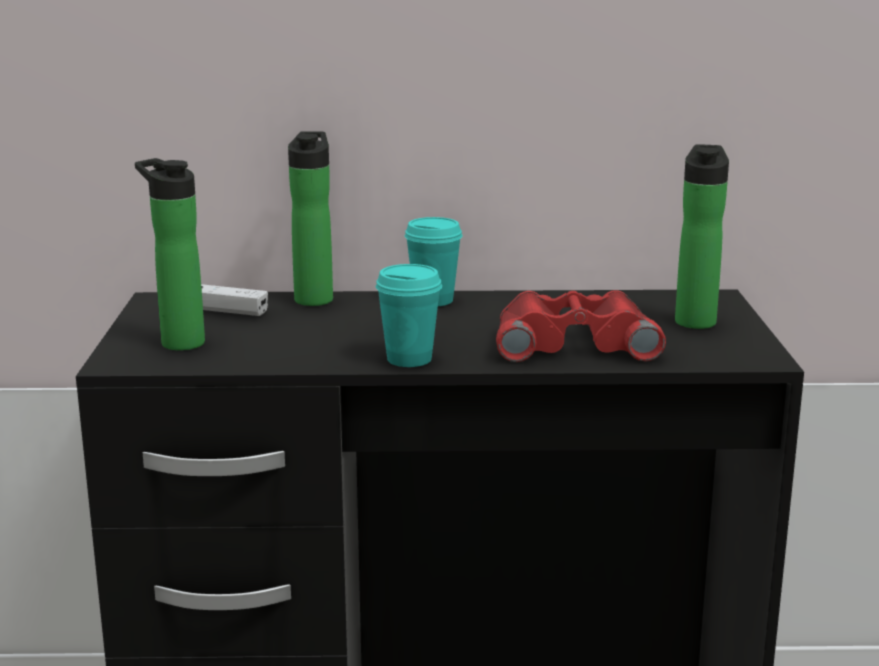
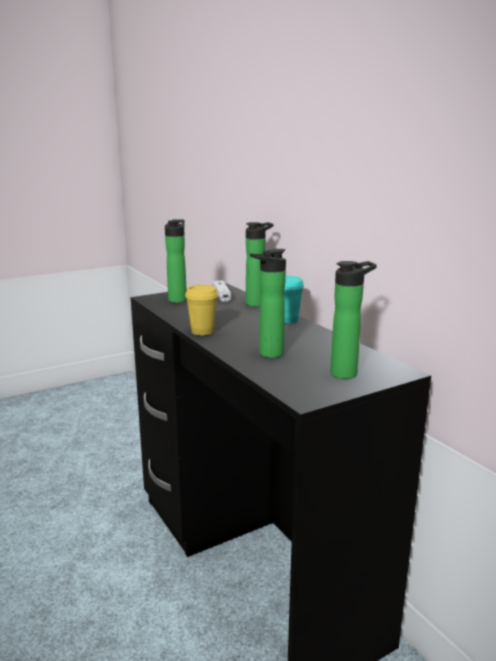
camera: 60 degrees right, 0 degrees up
turquoise cup [376,264,442,367] -> yellow cup [185,285,218,336]
red binoculars [496,290,666,362] -> bottle [250,249,286,358]

